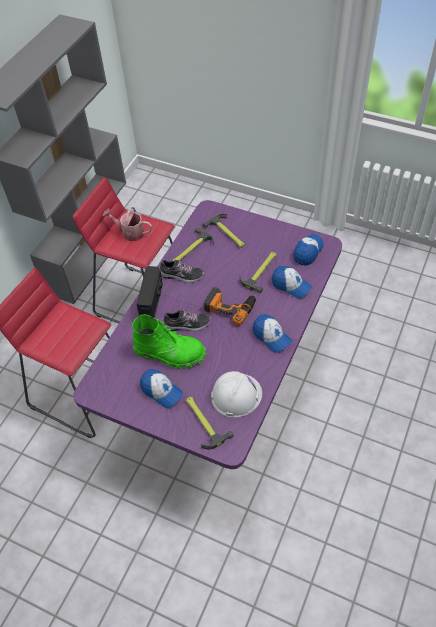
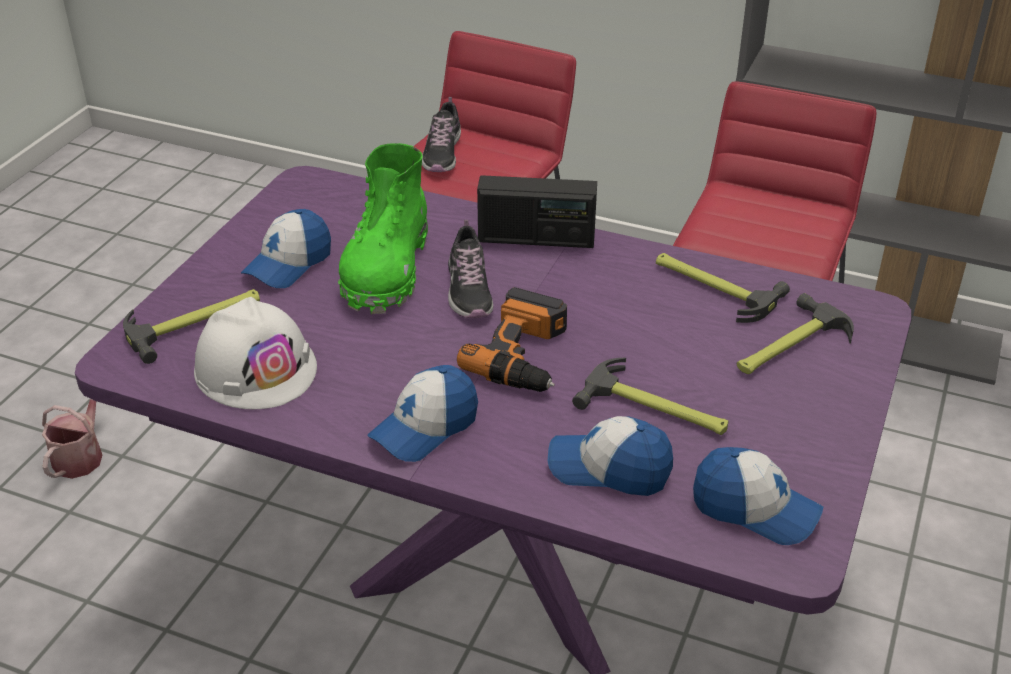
camera: 85 degrees right, 15 degrees down
watering can [103,207,152,241] -> watering can moved to [42,399,102,479]
shoe [160,259,204,283] -> shoe moved to [422,97,461,172]
cap [272,266,312,298] -> cap turned 75 degrees clockwise [548,416,673,496]

